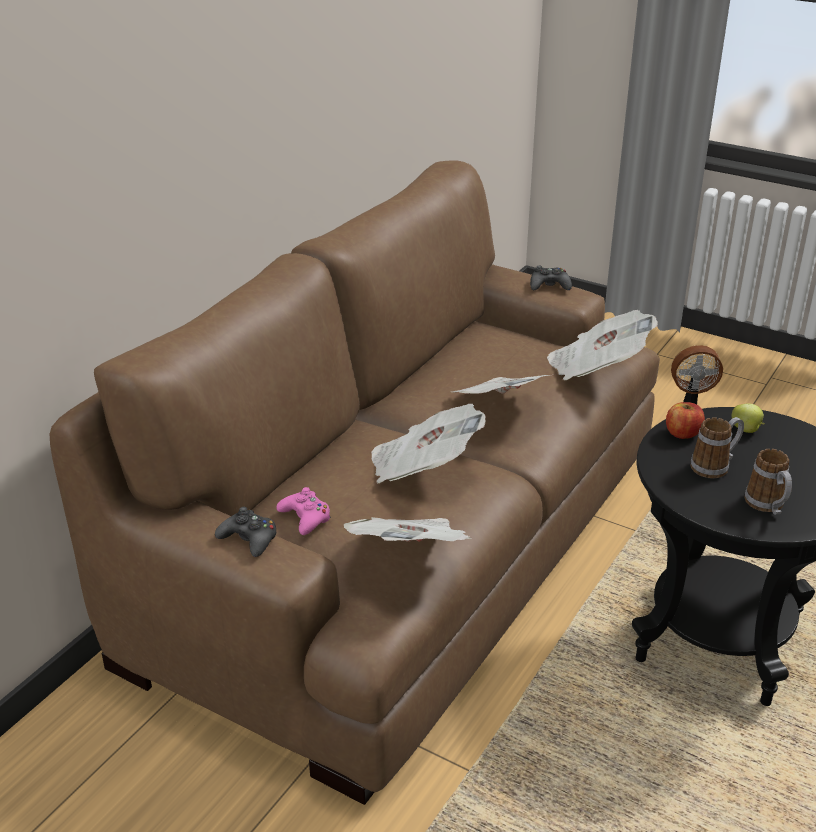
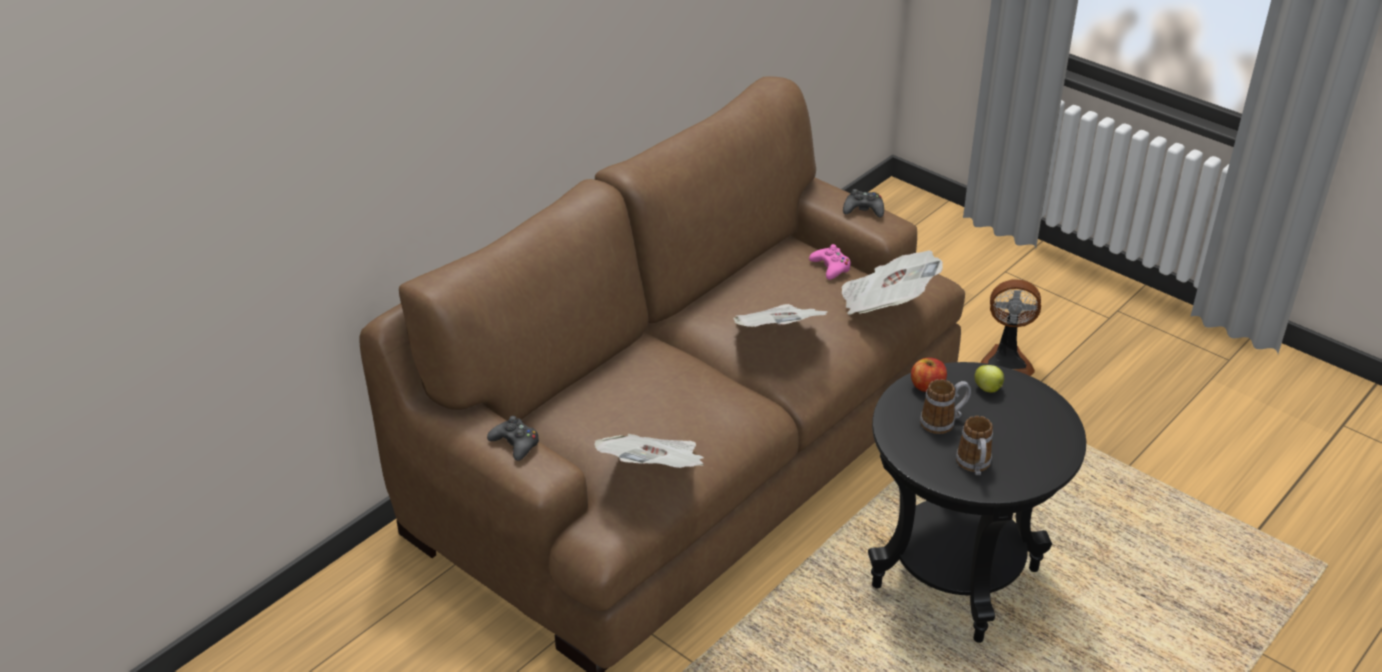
camera: 10 degrees right, 5 degrees up
pink game controller [276,487,331,535] -> pink game controller moved to [809,244,851,280]
newspaper [371,404,486,484] -> none

